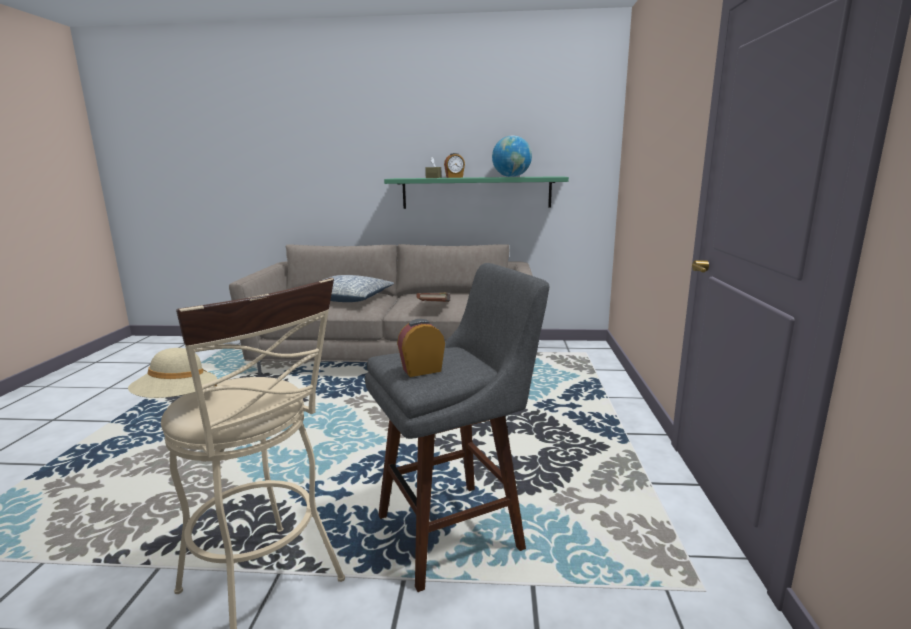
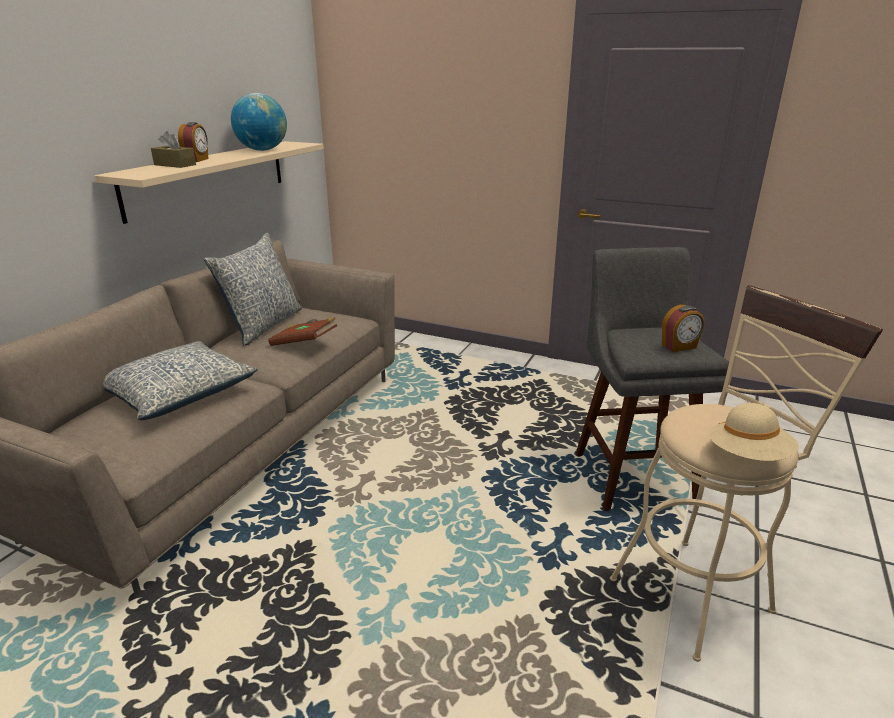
camera: 70 degrees left, 10 degrees up
green shelf [384,176,569,209] -> beige shelf [94,141,324,224]
alarm clock [397,319,445,377] -> alarm clock turned 105 degrees counterclockwise [662,305,705,352]
none -> pillow [204,232,302,346]

